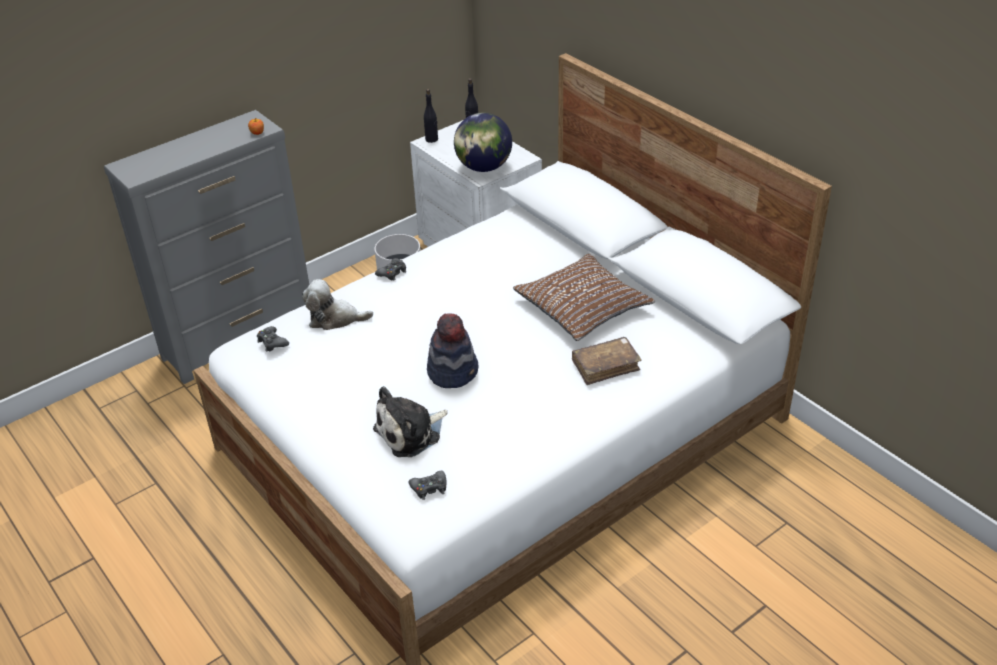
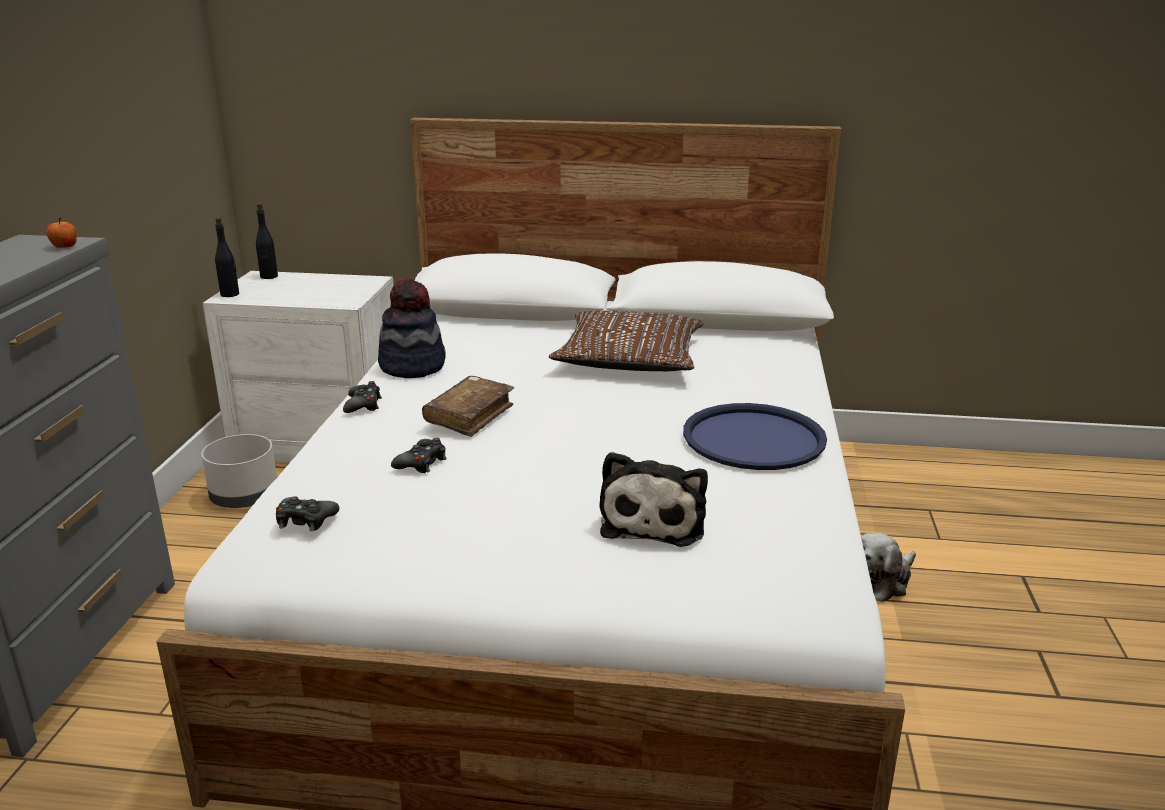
camera: 45 degrees left, 15 degrees down
plush toy [302,279,373,330] -> plush toy moved to [861,533,916,602]
black game controller [409,471,446,500] -> black game controller moved to [391,438,447,473]
hat [427,313,479,388] -> hat moved to [378,278,446,378]
globe [454,113,512,172] -> none
brown book [572,337,642,385] -> brown book moved to [422,376,514,437]
none -> blue tray [683,403,827,470]

